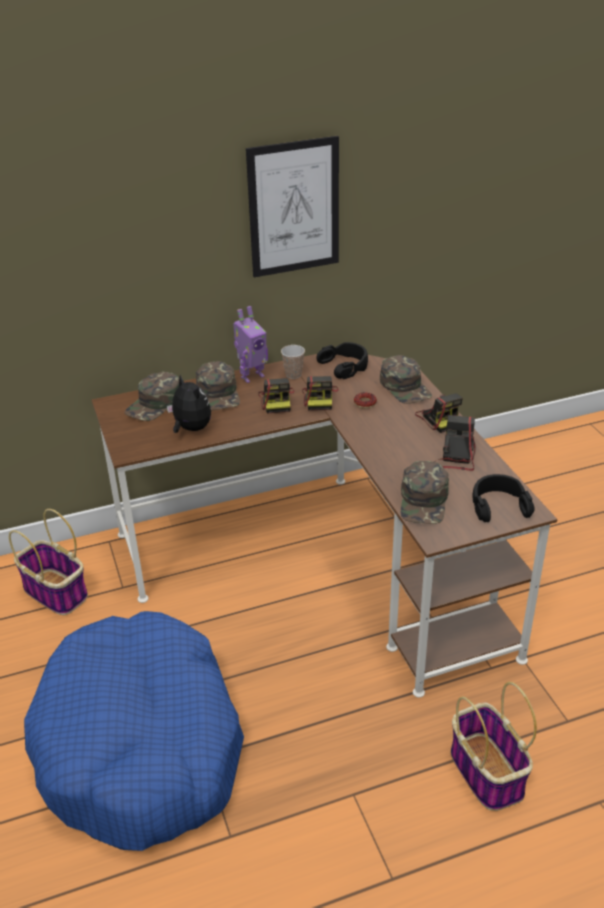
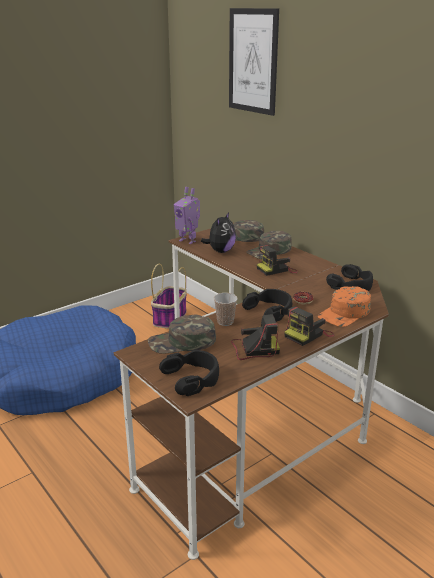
camera: 70 degrees right, 10 degrees down
toy robot [233,306,268,383] -> toy robot moved to [174,187,200,244]
picture [246,136,339,277] -> picture moved to [229,8,279,116]
cup [281,345,305,379] -> cup moved to [214,293,238,326]
camera [302,376,339,410] -> none
green cap [380,355,432,404] -> orange cap [318,286,371,327]
basket [451,682,537,811] -> none
none -> black headphones [242,289,292,322]

